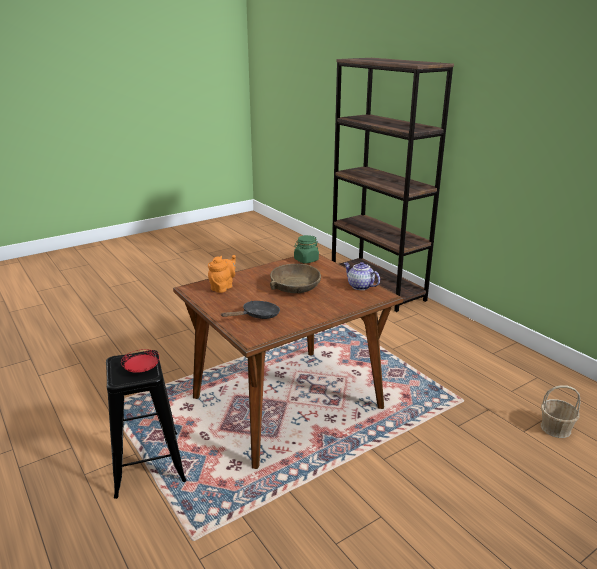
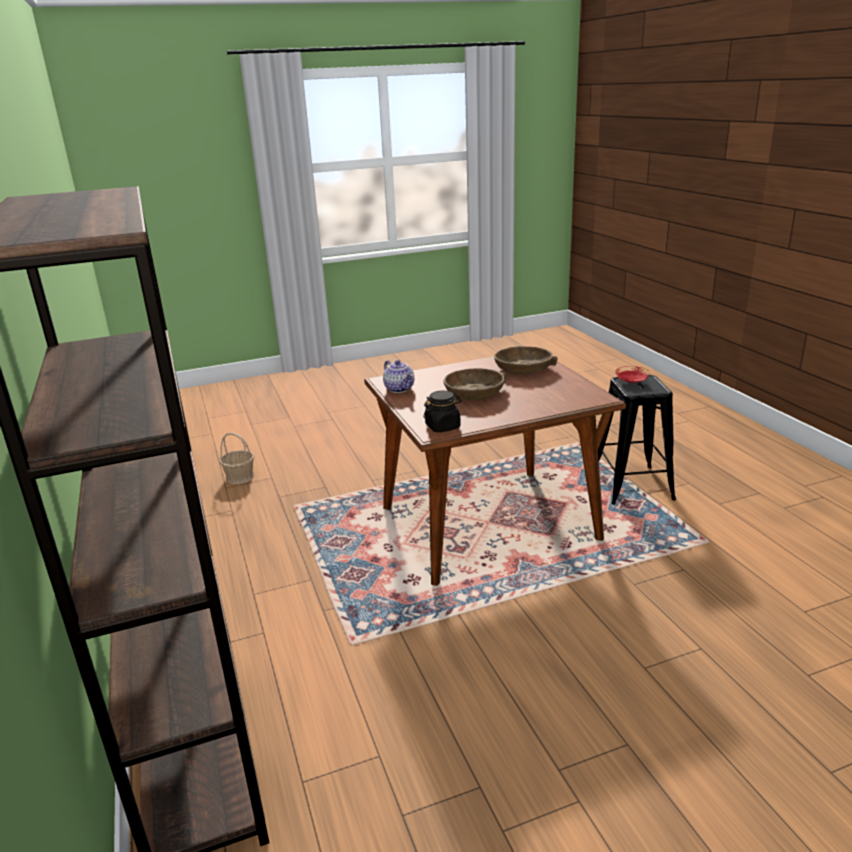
camera: 165 degrees left, 0 degrees up
orange teapot [208,255,236,293] -> none
black frying pan [221,301,280,319] -> brown bowl [494,346,558,375]
green jar [294,235,319,264] -> black jar [424,391,461,432]

